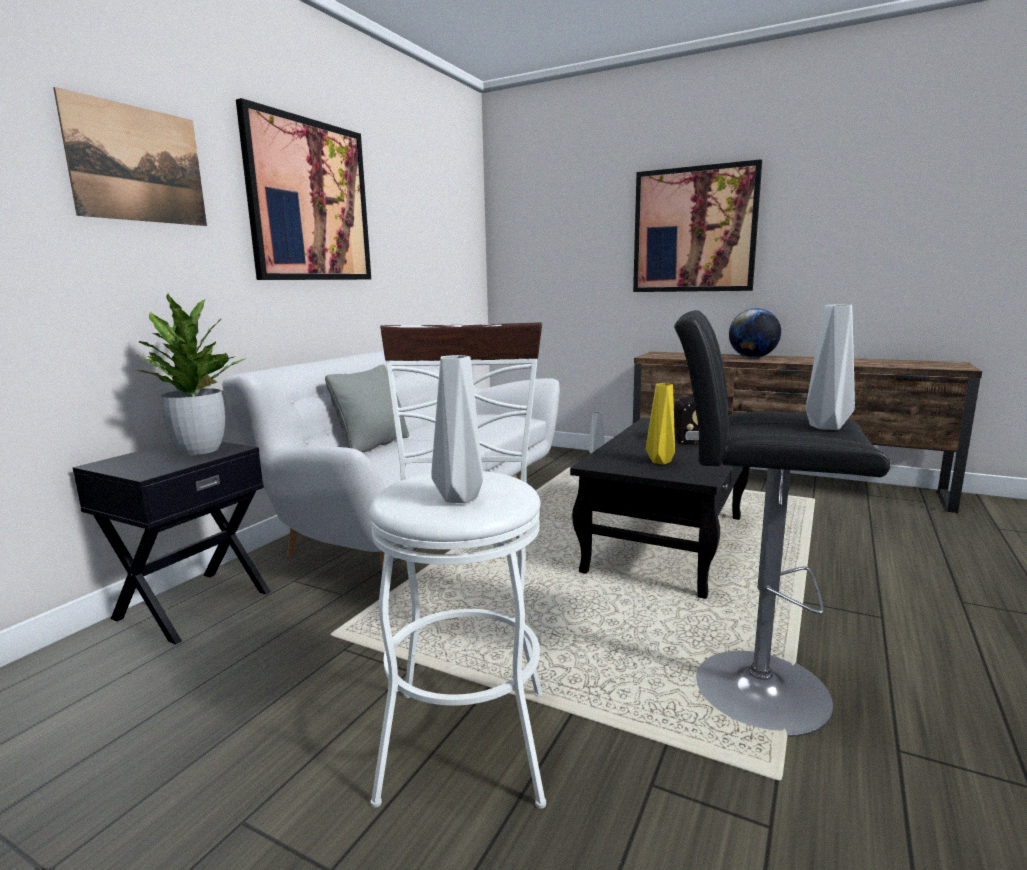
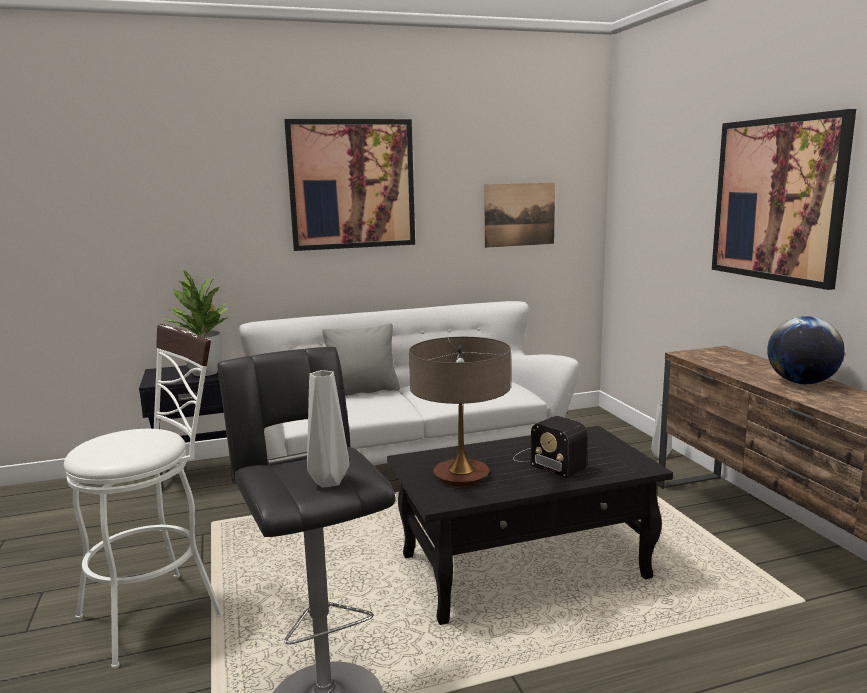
camera: 45 degrees right, 0 degrees up
picture [53,87,207,226] -> picture moved to [484,183,555,248]
grey vase [431,355,483,503] -> none
yellow vase [646,383,675,464] -> table lamp [409,337,511,487]

